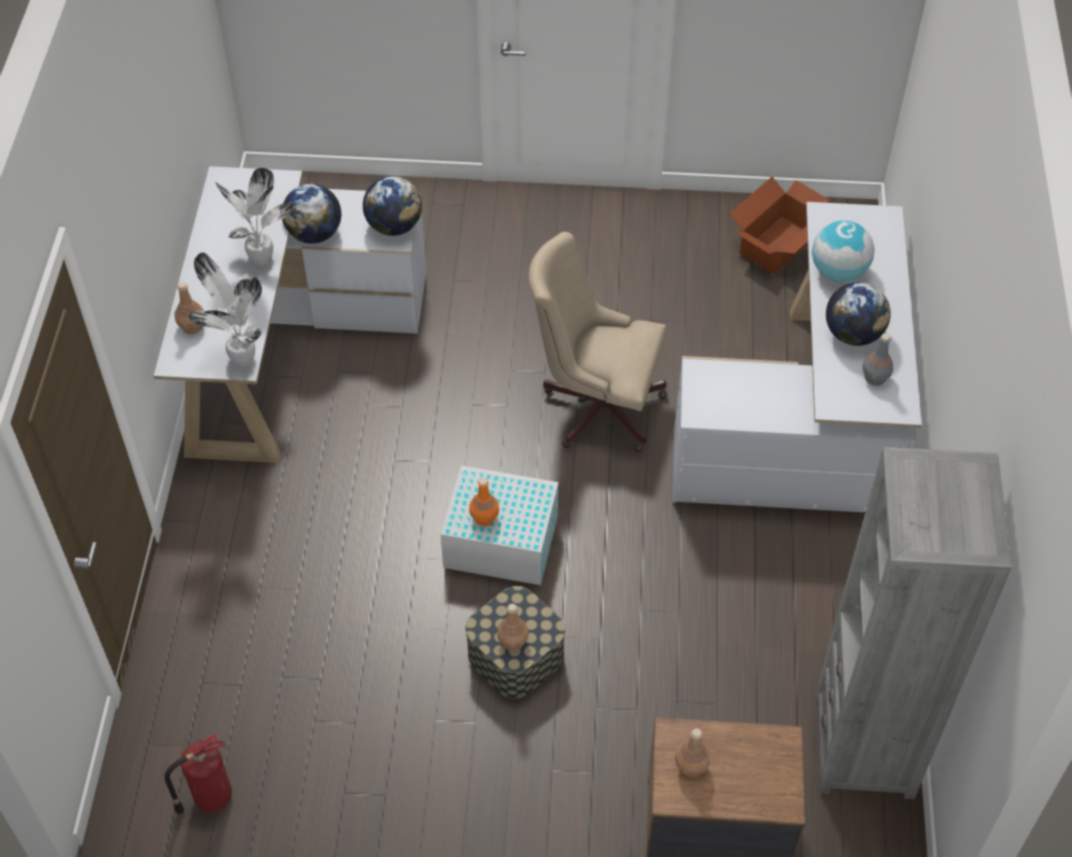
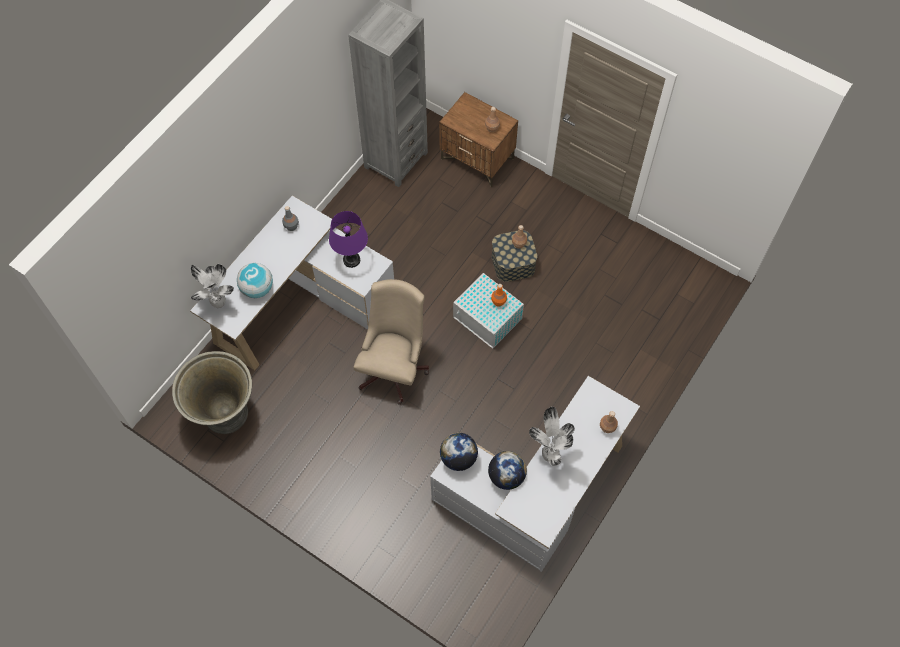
camera: 150 degrees left, 10 degrees up
fire extinguisher [164,733,232,814] -> none
potted plant [188,252,262,366] -> potted plant moved to [191,264,234,308]
beige office chair [528,232,667,452] -> beige office chair turned 120 degrees counterclockwise [354,279,429,405]
cardboard box [729,177,829,275] -> grey planter [172,351,252,434]
globe [826,282,891,346] -> none
none -> purple table lamp [329,211,368,268]

